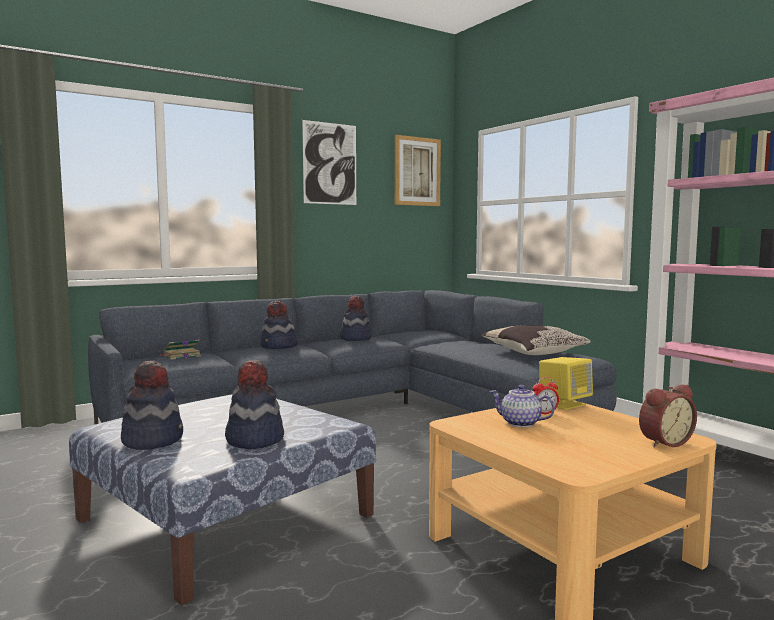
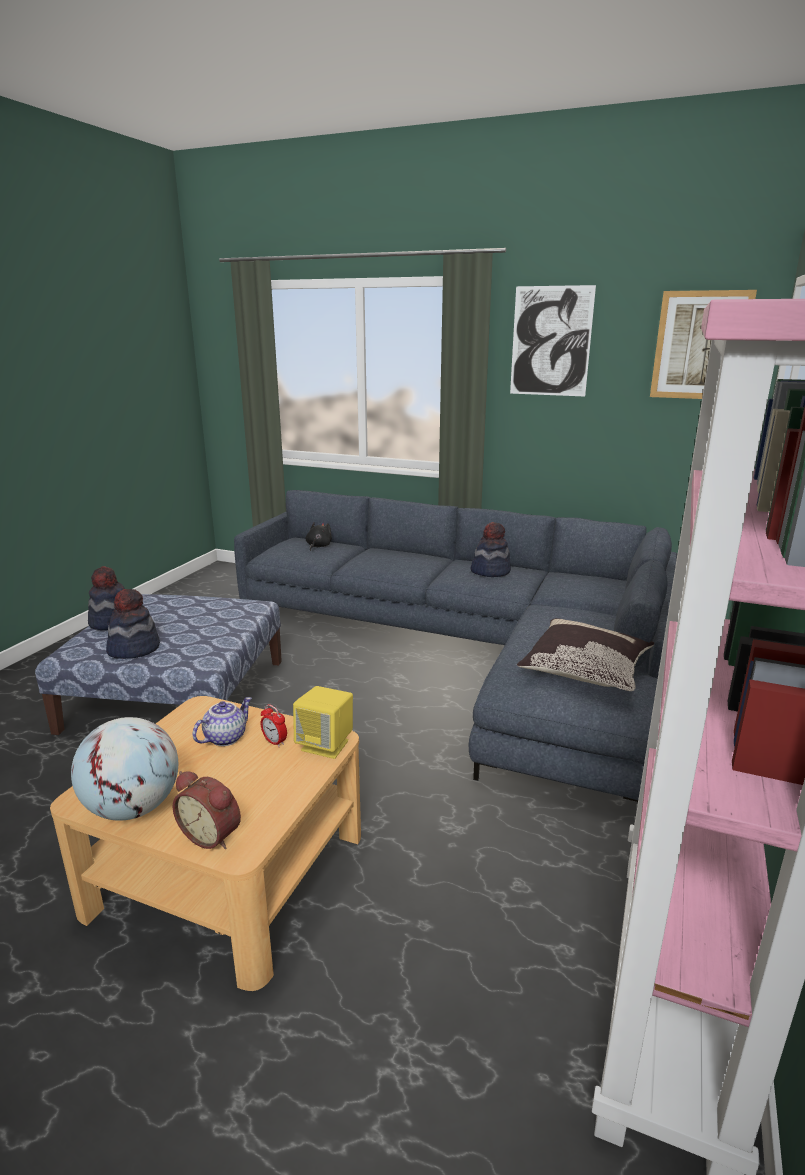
camera: 55 degrees right, 15 degrees up
book [160,339,201,360] -> black plush toy [305,522,332,551]
hat [260,301,298,349] -> none
teapot [490,385,555,427] -> teapot turned 45 degrees clockwise [193,697,252,746]
none -> globe [71,717,178,821]

